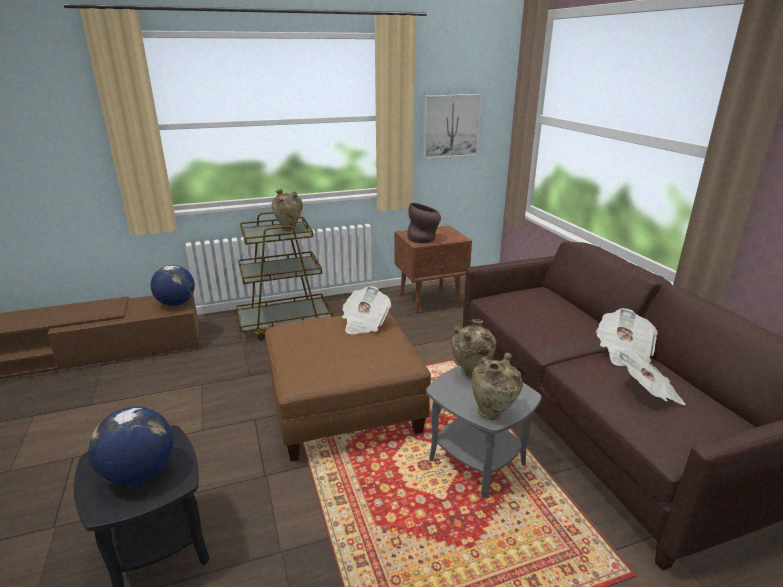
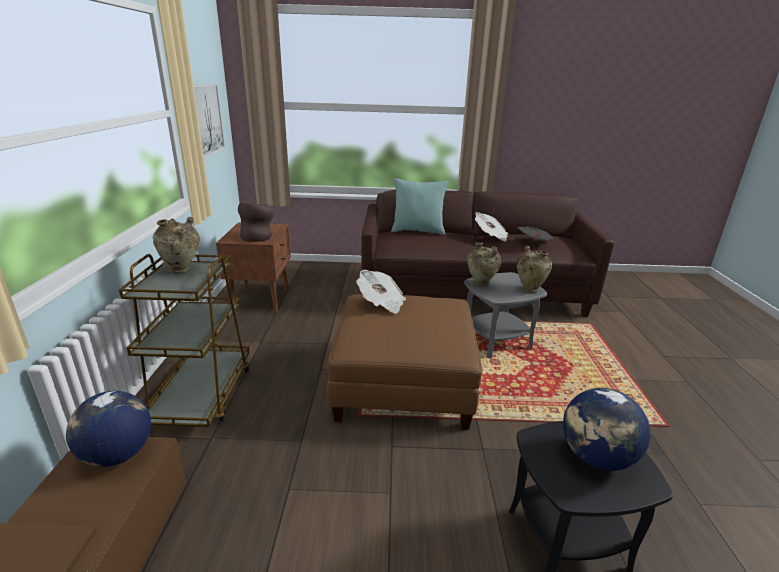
camera: 70 degrees left, 0 degrees up
none -> turquoise pillow [391,178,449,235]

